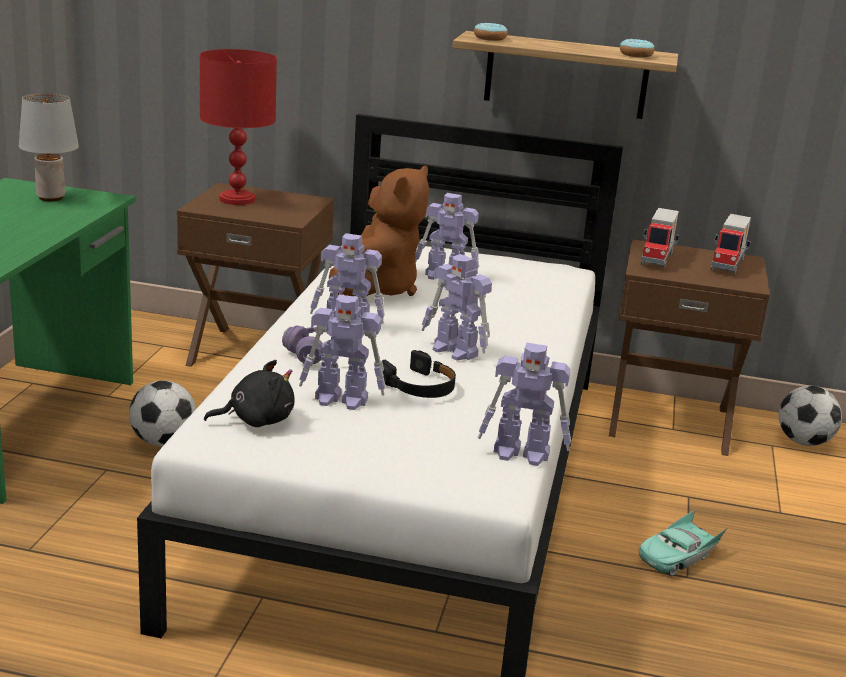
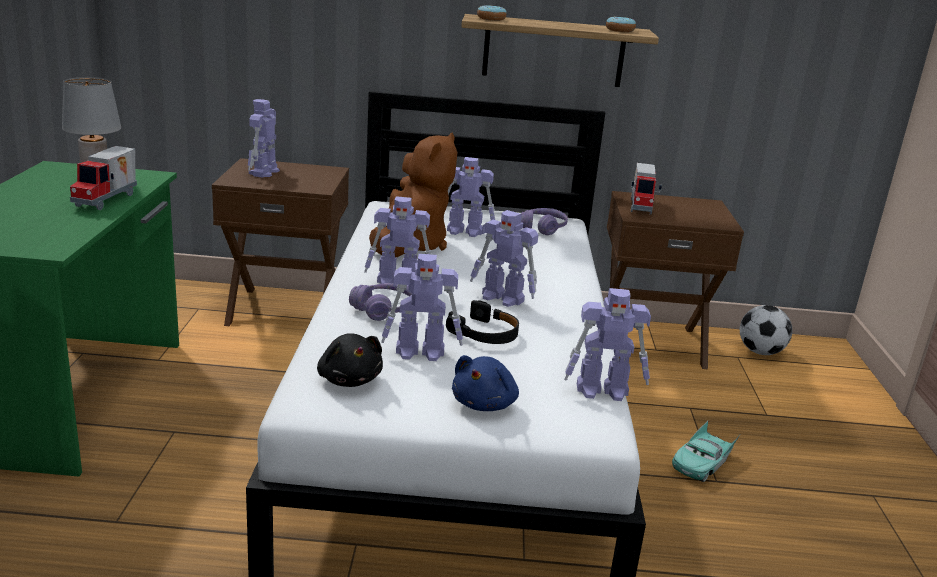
camera: 10 degrees left, 0 degrees up
football [129,380,196,446] -> none
red table lamp [200,49,277,205] -> toy robot [248,99,280,178]
black plush toy [204,360,295,427] -> black plush toy turned 90 degrees clockwise [317,333,383,387]
toy truck [711,214,751,275] -> toy truck moved to [70,146,137,210]
none -> blue plush toy [452,355,519,411]
none -> purple headphones [521,208,568,235]

